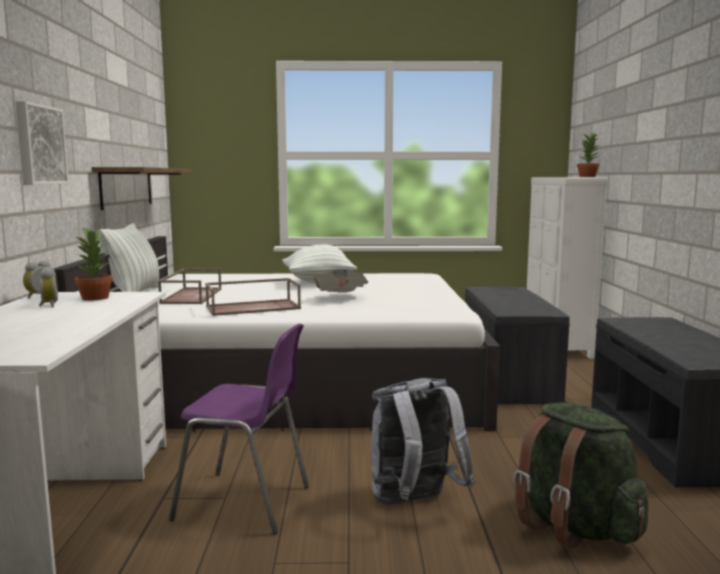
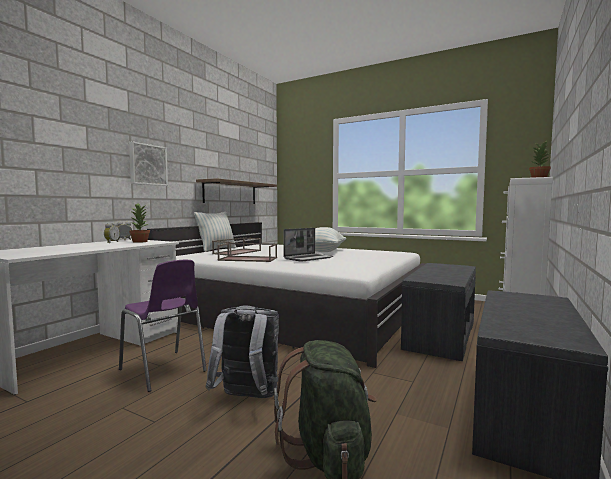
camera: 30 degrees right, 5 degrees down
newspaper [313,269,368,293] -> laptop [283,228,333,262]

